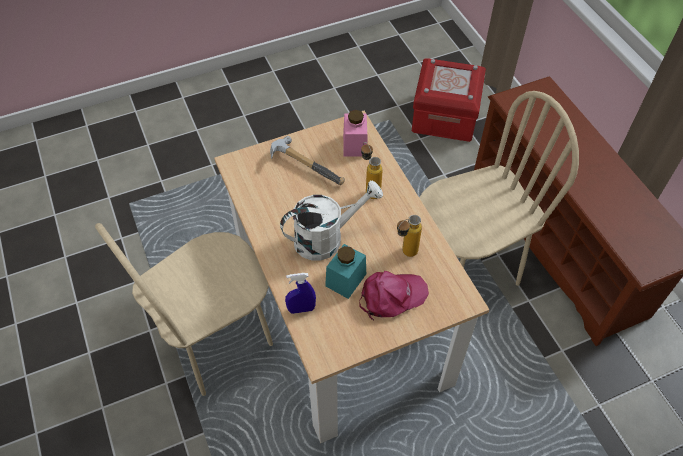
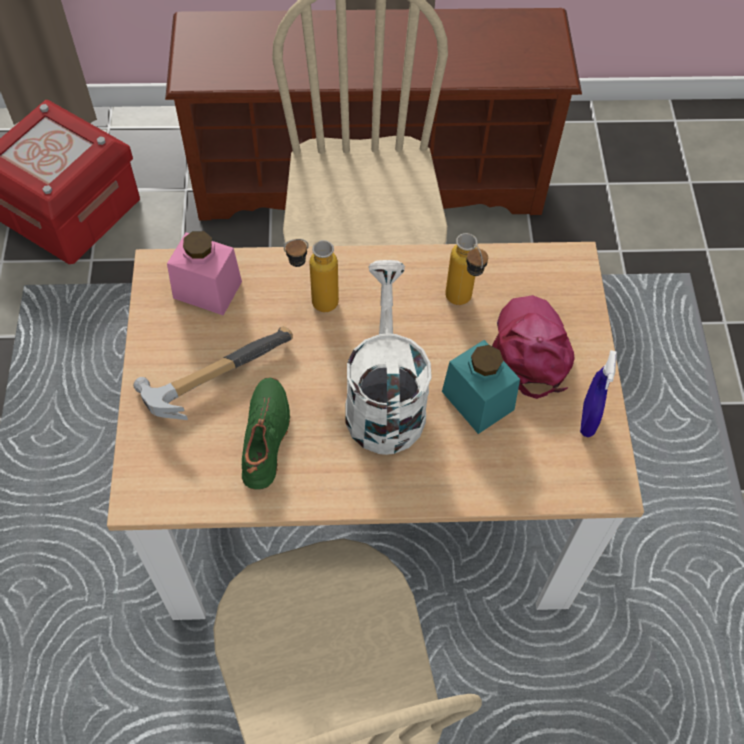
camera: 70 degrees left, 5 degrees up
blue spray bottle [285,273,316,314] -> blue spray bottle moved to [580,350,617,437]
none -> green shoe [242,378,290,490]

